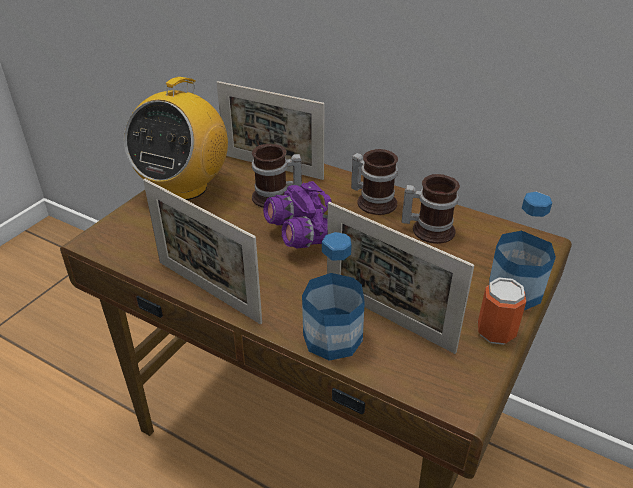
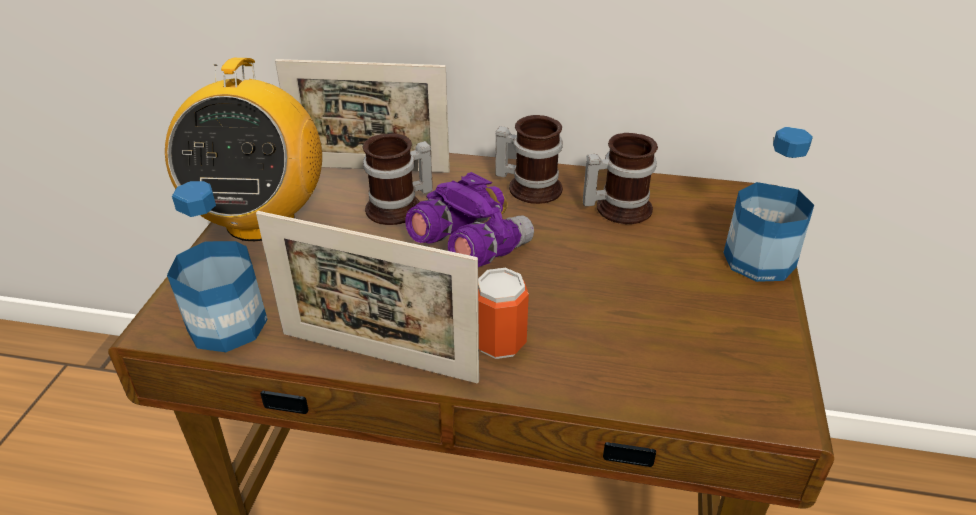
camera: 20 degrees left, 0 degrees up
bottle [302,232,365,361] -> bottle moved to [167,181,268,352]
picture frame [327,202,474,354] -> none
can [478,277,526,345] -> can moved to [478,268,529,359]

